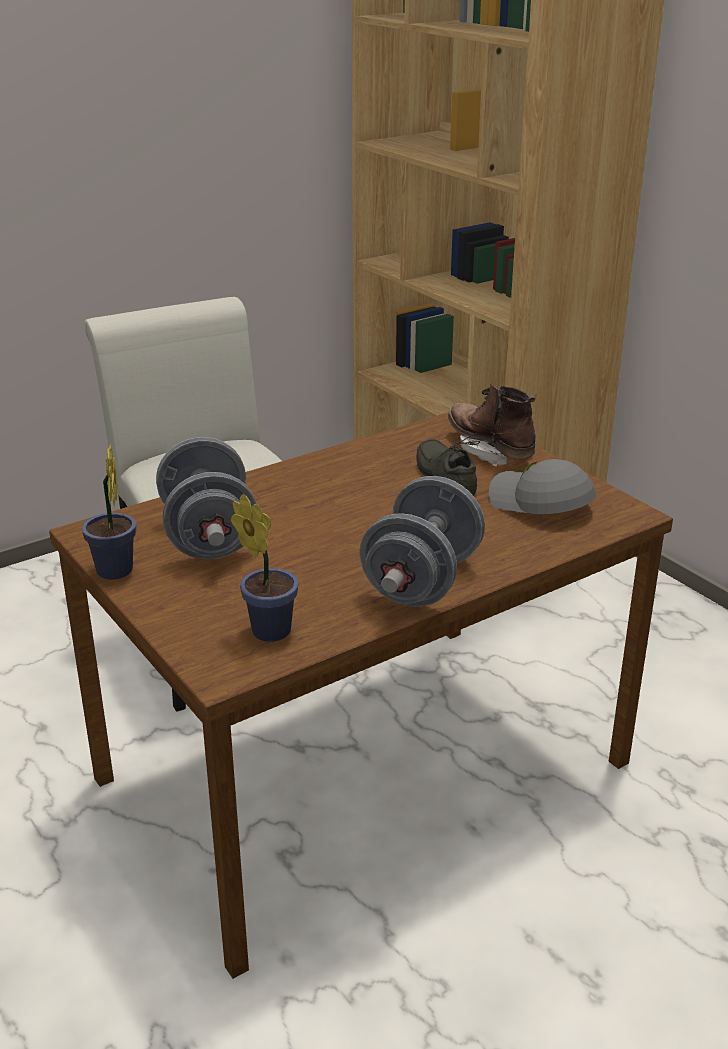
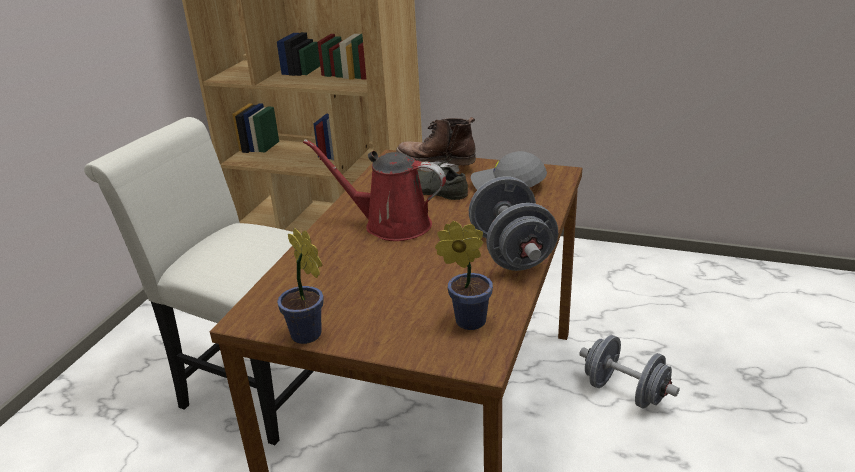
camera: 35 degrees left, 0 degrees up
grey dumbbell [156,437,256,559] -> grey dumbbell moved to [580,335,680,409]
none -> red watering can [303,139,446,241]

